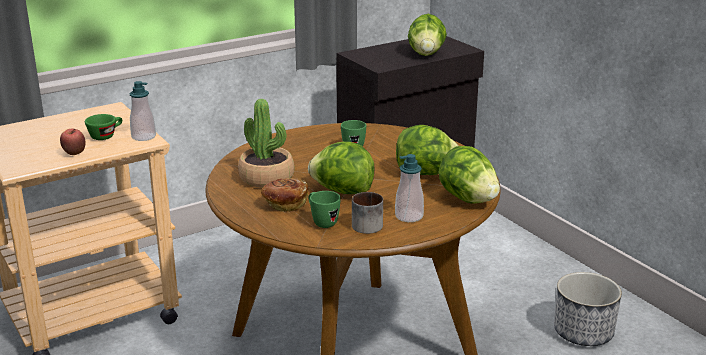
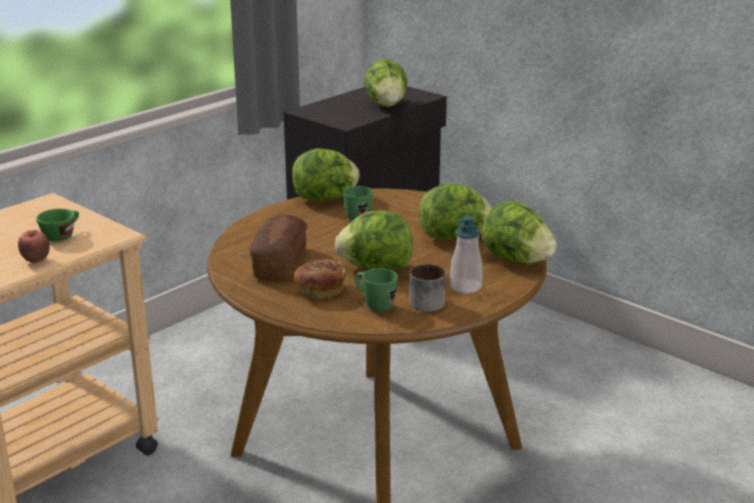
camera: 15 degrees left, 0 degrees up
soap dispenser [130,81,156,141] -> none
potted plant [238,99,294,188] -> bread [250,215,307,280]
planter [554,272,622,346] -> none
none -> lettuce [292,148,360,201]

